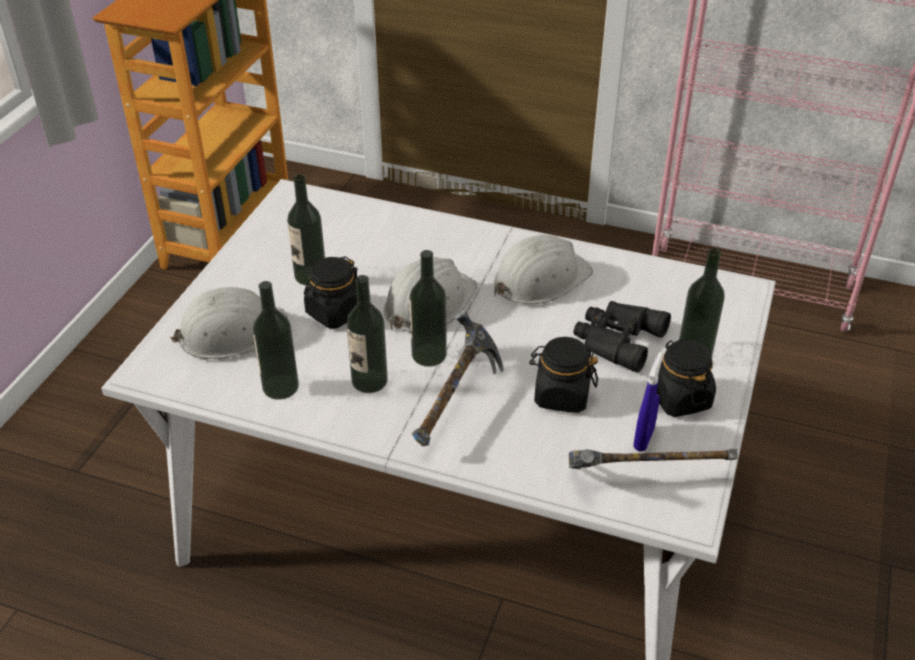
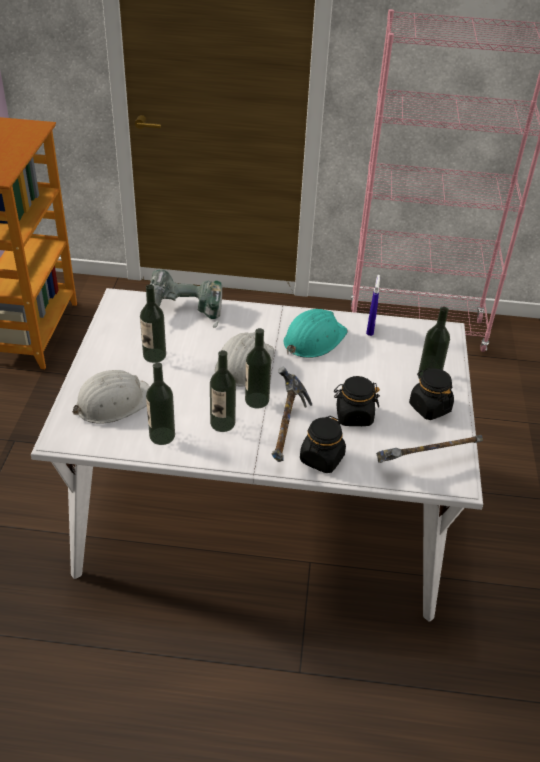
camera: 15 degrees left, 0 degrees up
black jar [304,256,357,329] -> black jar moved to [300,416,346,473]
white hard hat [494,235,593,304] -> turquoise hard hat [284,309,348,358]
black binoculars [573,301,671,372] -> none
blue spray bottle [633,352,663,452] -> blue spray bottle moved to [366,275,380,336]
none -> power drill [150,269,222,327]

